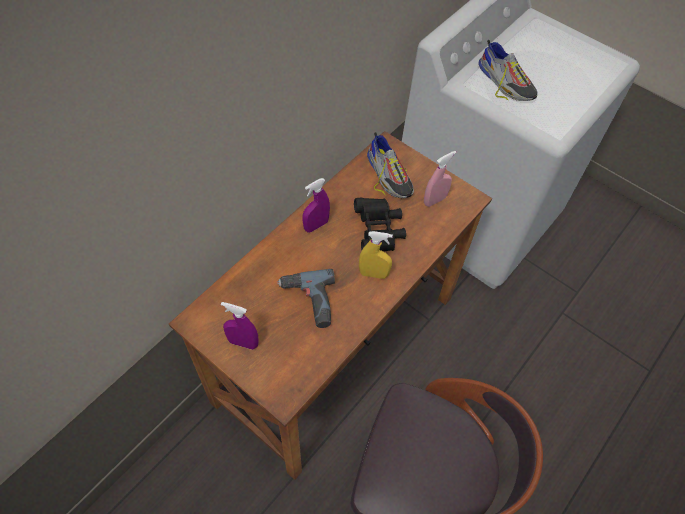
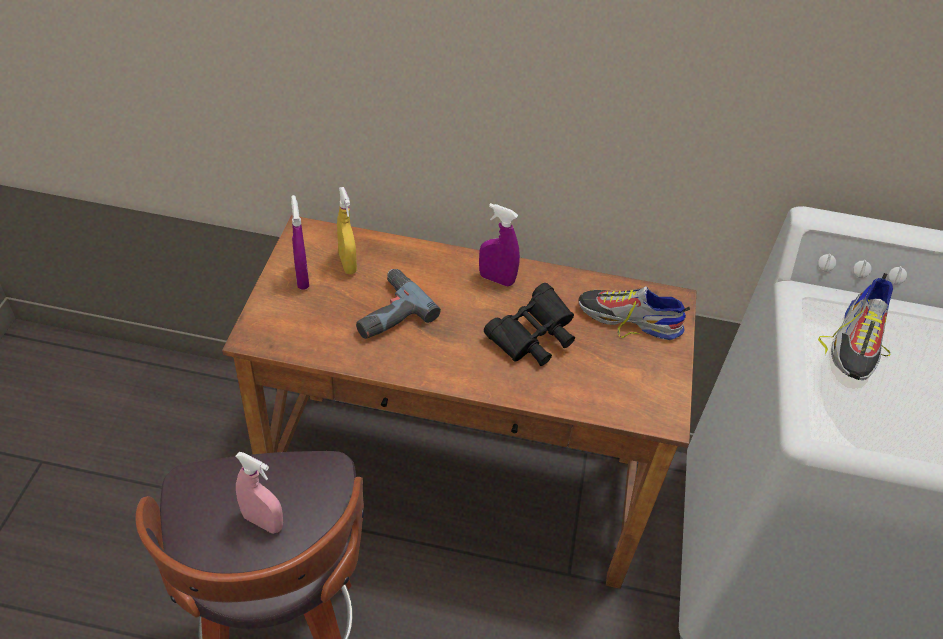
camera: 60 degrees right, 10 degrees down
yellow spray bottle [359,231,393,279] -> yellow spray bottle moved to [337,187,357,275]
shoe [367,132,414,198] -> shoe turned 75 degrees clockwise [579,286,690,340]
pink spray bottle [424,151,456,207] -> pink spray bottle moved to [235,452,283,534]

